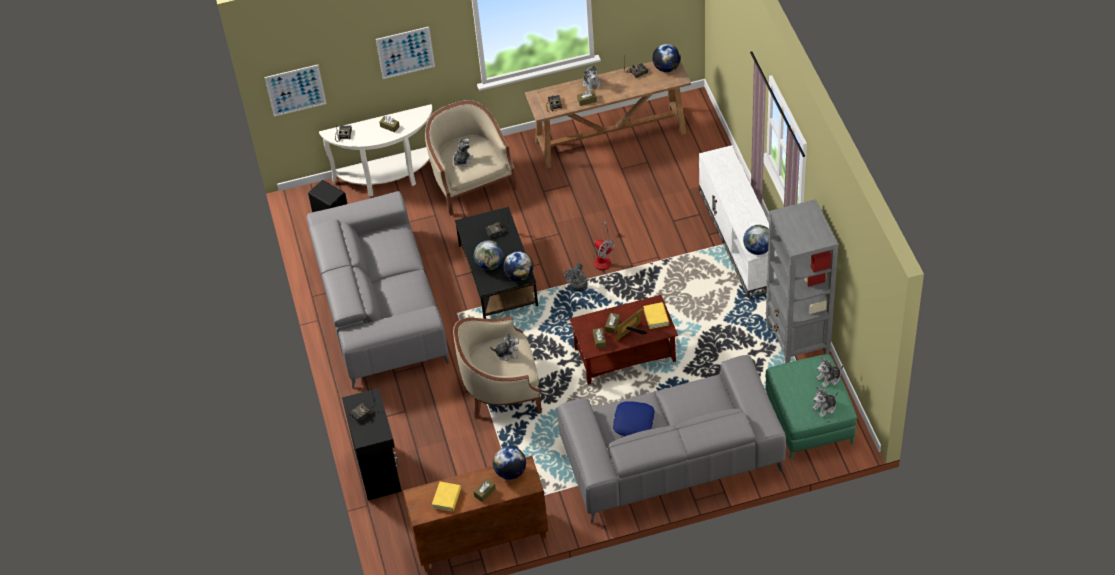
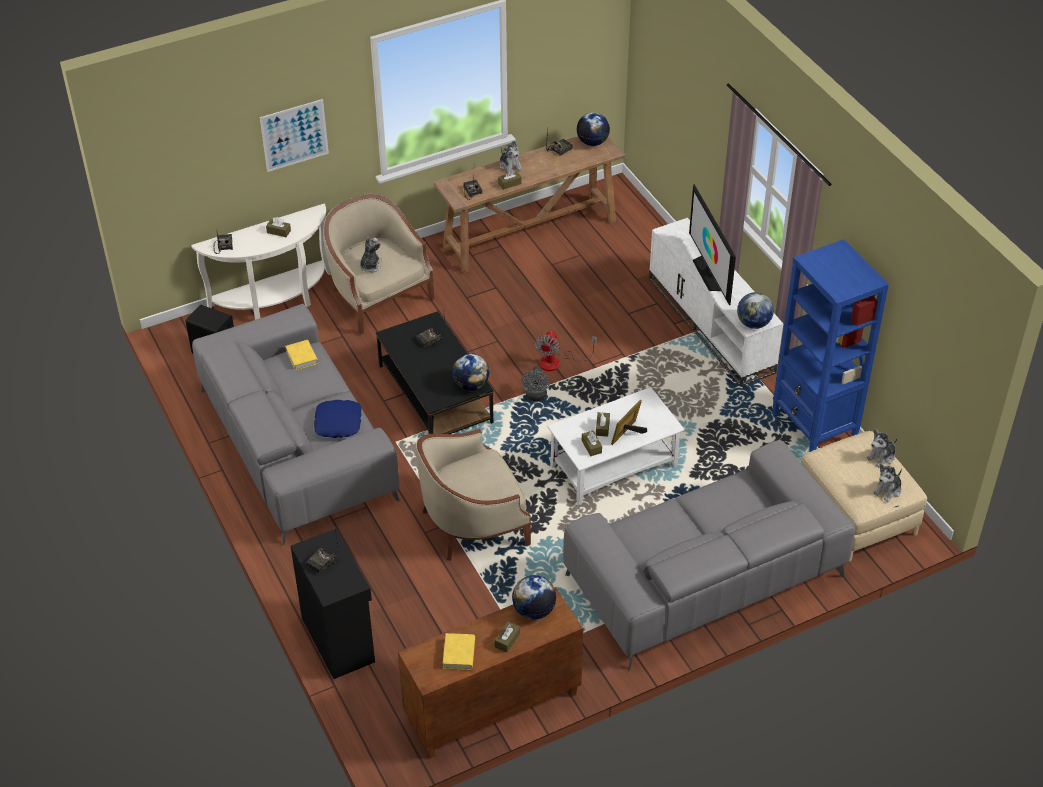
camera: 15 degrees left, 5 degrees down
picture [265,65,327,117] -> none
globe [474,240,503,270] -> none
plush toy [490,333,519,361] -> none
brown coffee table [569,295,678,385] -> white coffee table [547,387,685,505]
fan [593,221,615,270] -> fan turned 75 degrees clockwise [534,331,597,371]
blue pillow [613,401,655,436] -> blue pillow moved to [314,400,362,438]
yellow book [643,302,669,329] -> yellow book moved to [285,340,318,371]
grey bookcase [765,199,839,363] -> blue bookcase [772,239,889,452]
green ottoman [765,354,857,459] -> beige ottoman [801,431,927,562]
none -> television [689,184,736,305]

